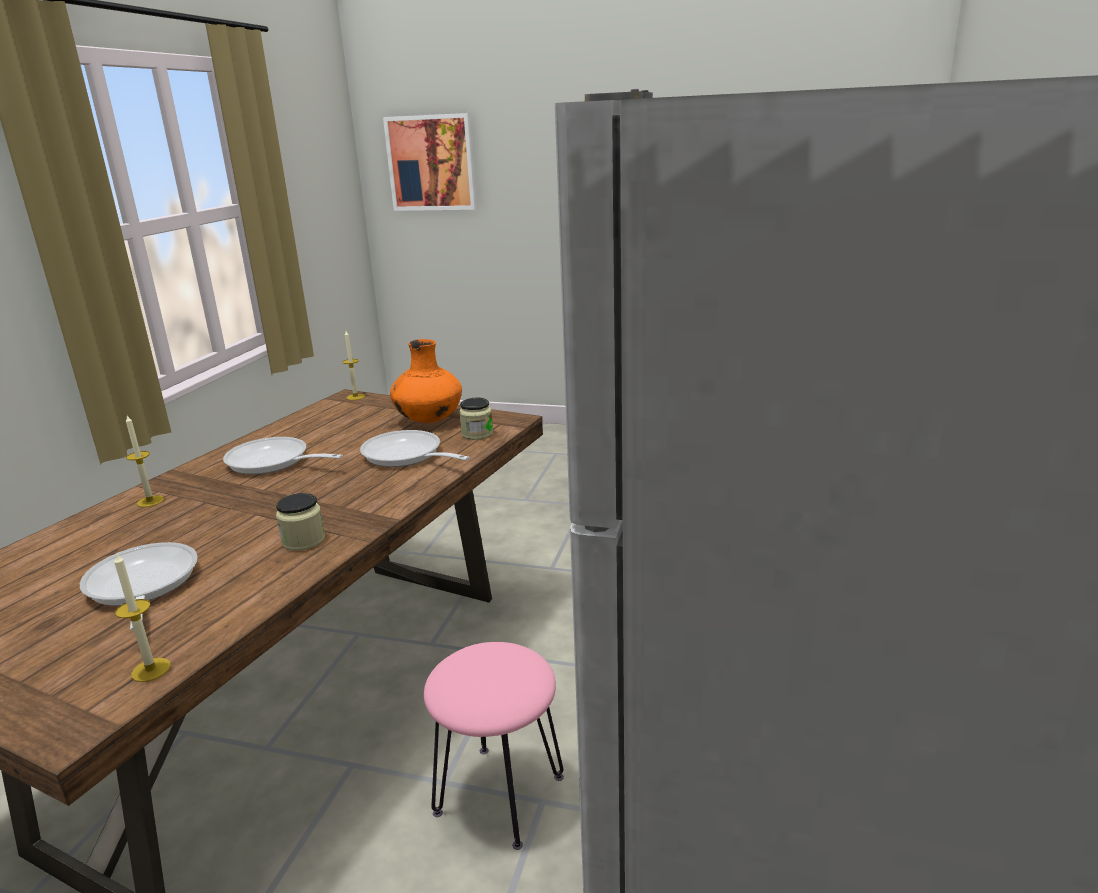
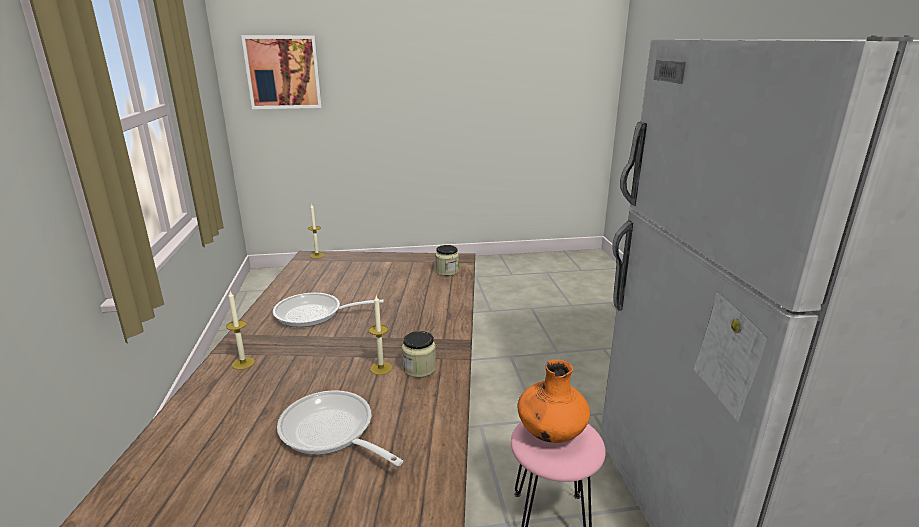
camera: 25 degrees left, 0 degrees up
candle [114,553,171,682] -> candle moved to [369,296,392,375]
frying pan [360,430,470,467] -> none
orange vase [390,339,462,423] -> orange vase moved to [518,359,590,443]

